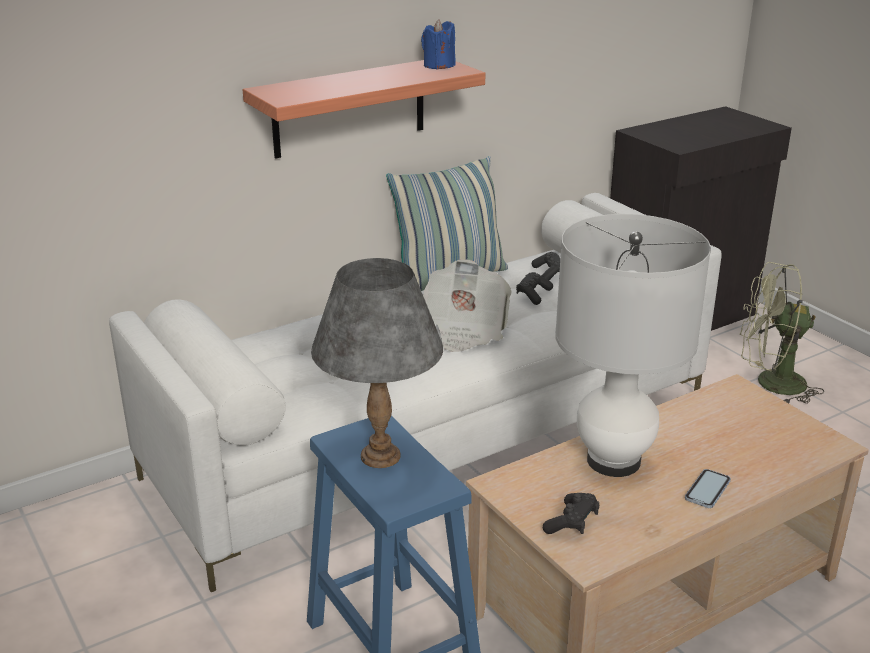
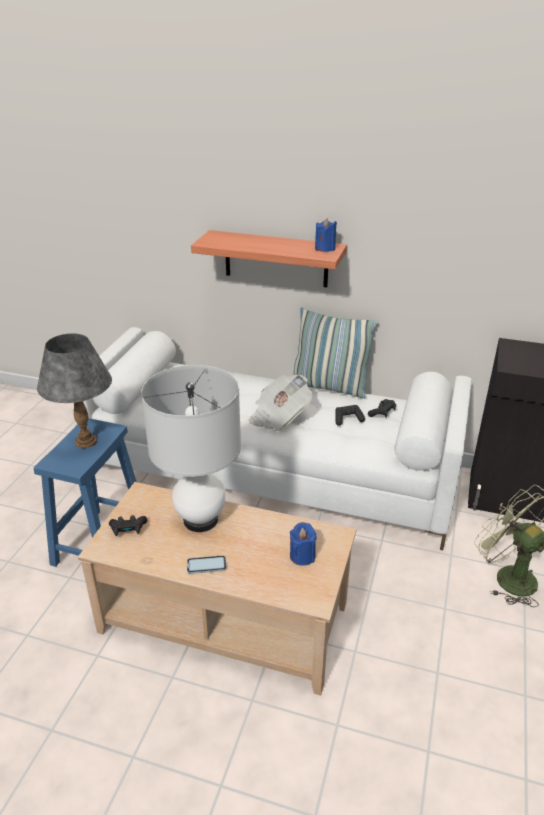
camera: 50 degrees right, 5 degrees up
none -> blue candle [290,522,317,566]

